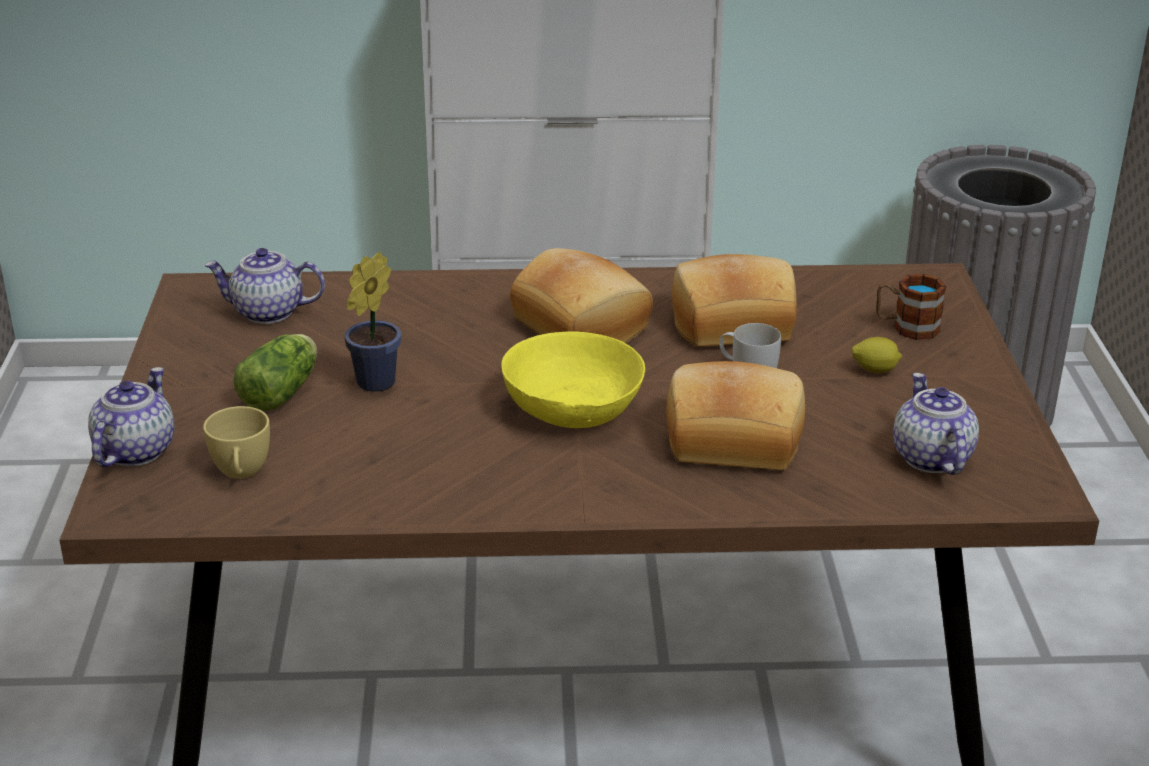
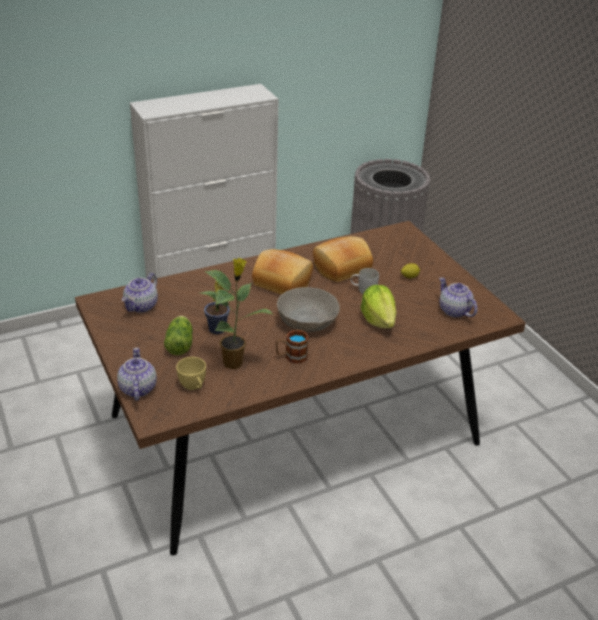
camera: 25 degrees left, 5 degrees up
teapot [204,248,325,324] -> teapot turned 45 degrees counterclockwise [122,273,158,313]
yellow bowl [501,331,645,428] -> grey bowl [277,287,340,332]
bread [666,361,805,470] -> lettuce [360,285,397,328]
mug [876,274,946,340] -> mug moved to [276,329,309,364]
none -> potted plant [200,258,273,369]

